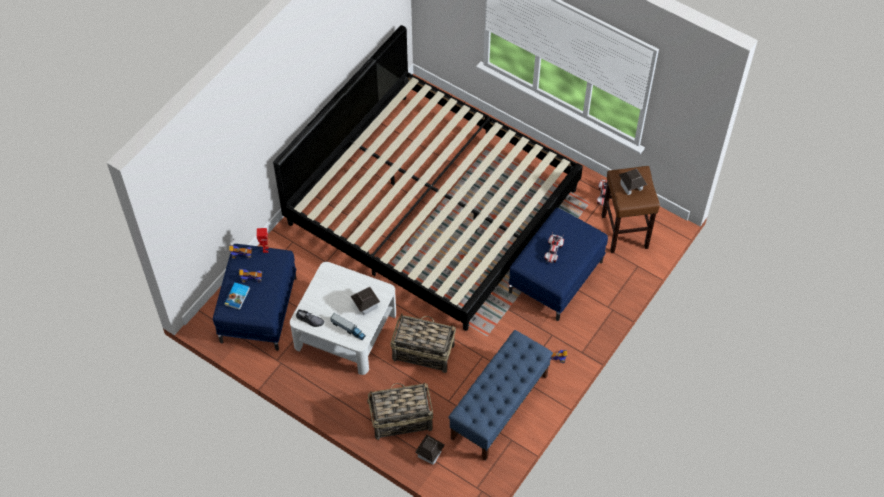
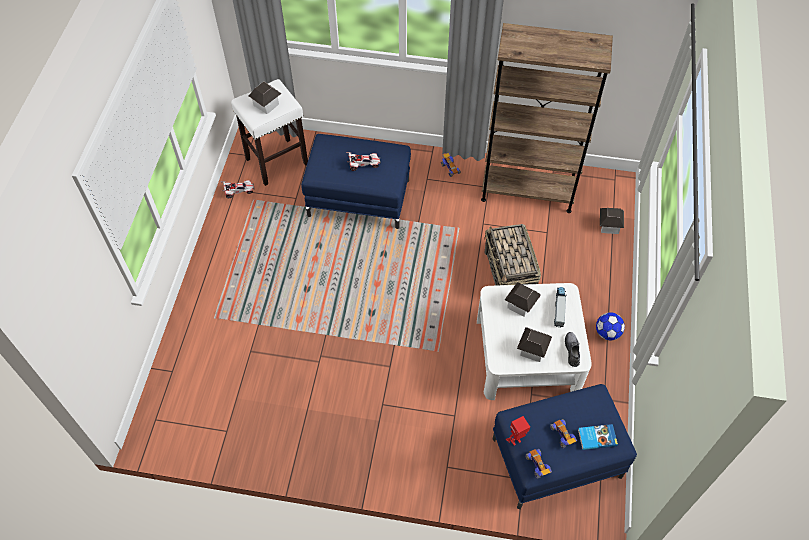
camera: 115 degrees left, 0 degrees up
bed [273,25,583,331] -> none
basket [368,383,433,440] -> none
blue bench [448,330,553,461] -> brown bookcase [481,23,613,213]
brown stool [601,166,660,253] -> white stool [231,79,308,186]
none -> toy house [517,327,552,362]
none -> football [596,312,625,340]

